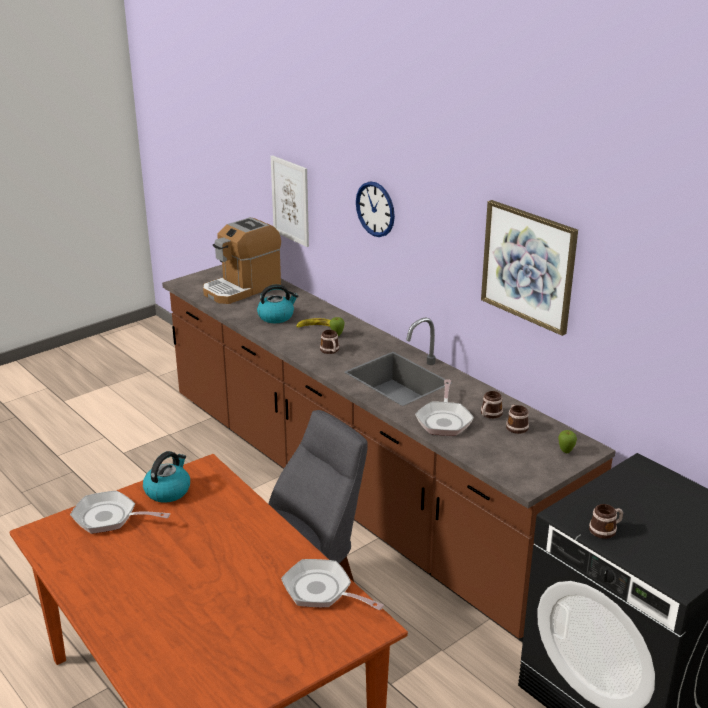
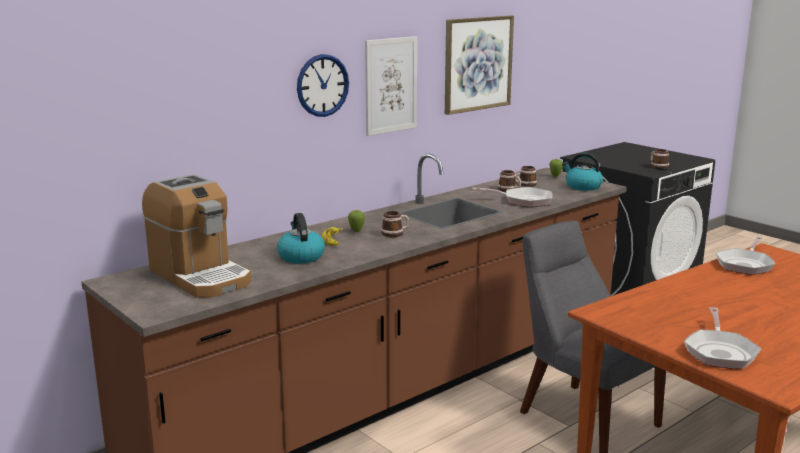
camera: 90 degrees left, 10 degrees down
kettle [143,451,190,503] -> kettle moved to [562,153,603,191]
picture [271,155,309,247] -> picture moved to [365,36,417,136]

